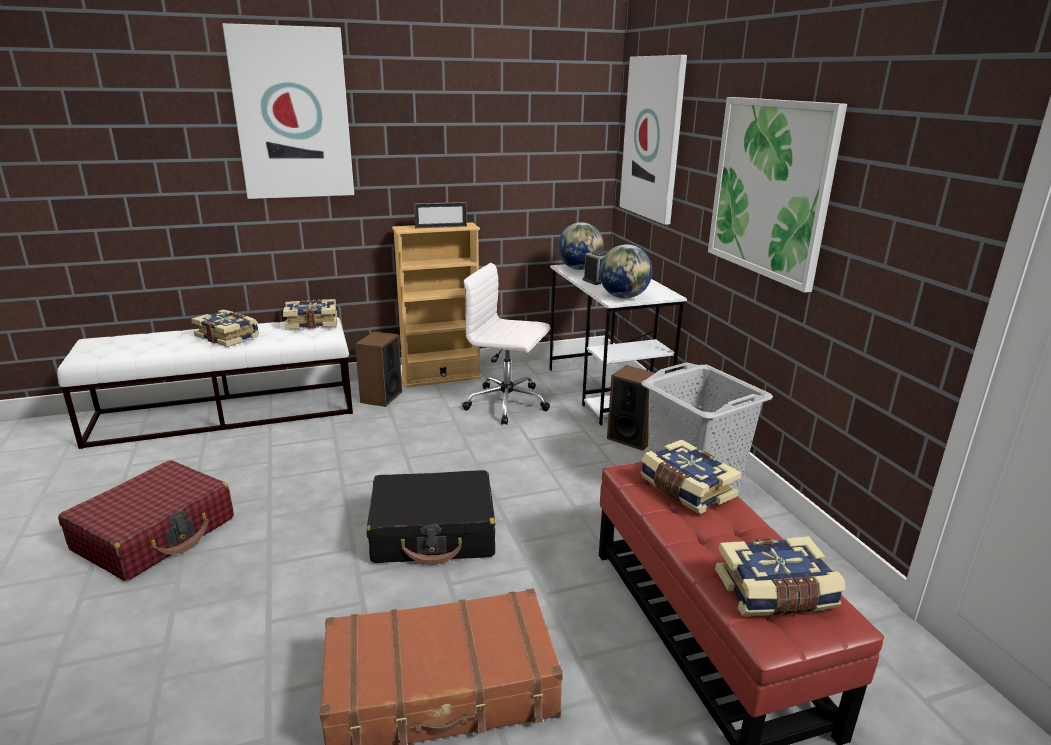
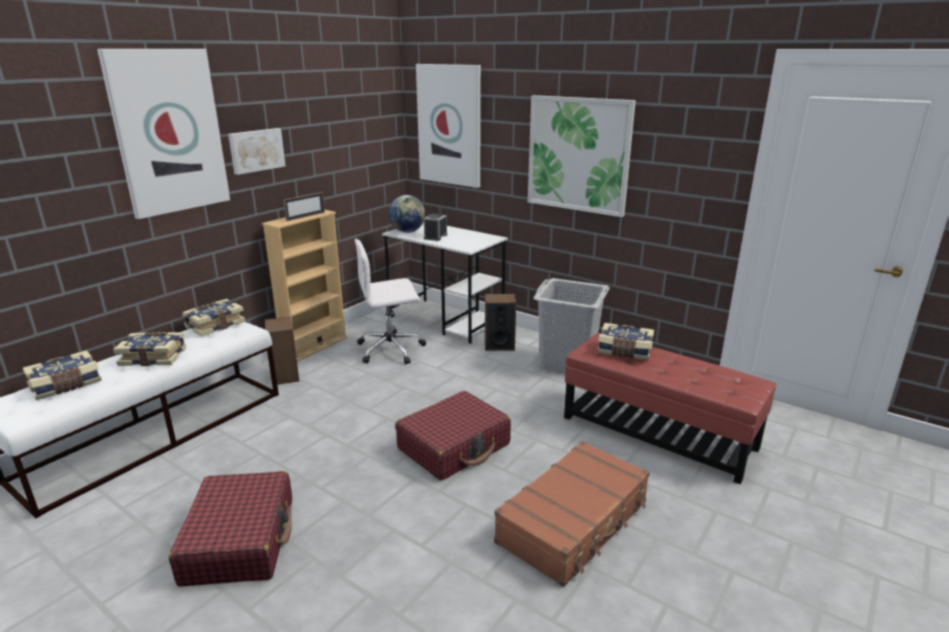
camera: 35 degrees left, 0 degrees up
black suitcase [367,470,495,565] -> red suitcase [395,391,511,480]
globe [599,244,652,299] -> none
book [715,536,845,616] -> book moved to [23,350,102,400]
none -> picture [228,128,285,175]

